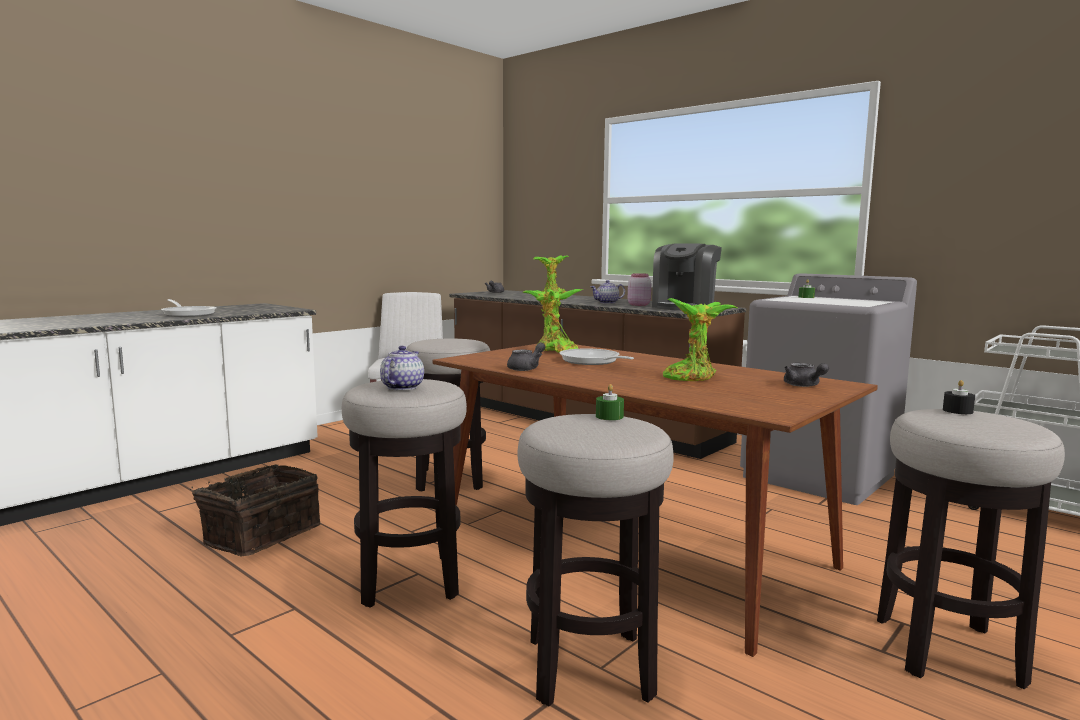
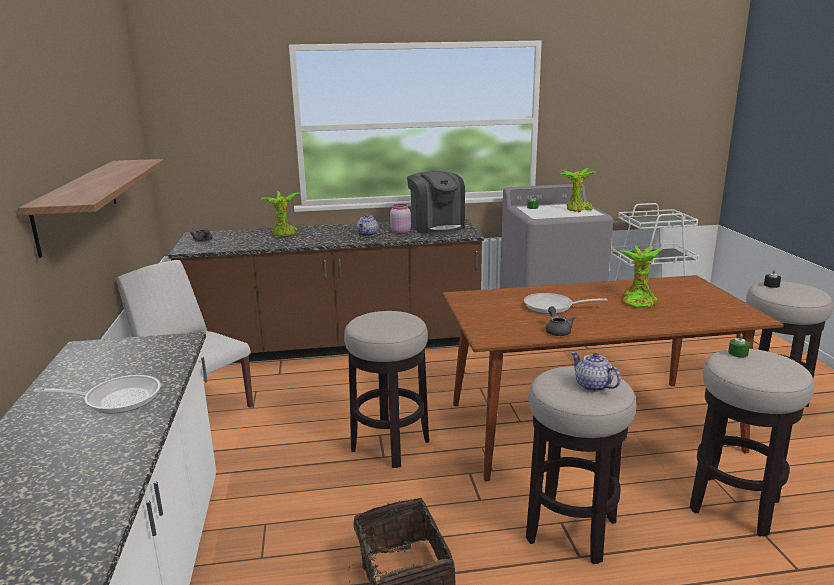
camera: 50 degrees left, 10 degrees up
potted plant [522,289,583,353] -> potted plant moved to [559,168,597,213]
grey teapot [784,363,829,387] -> none
none -> shelf [18,159,165,258]

